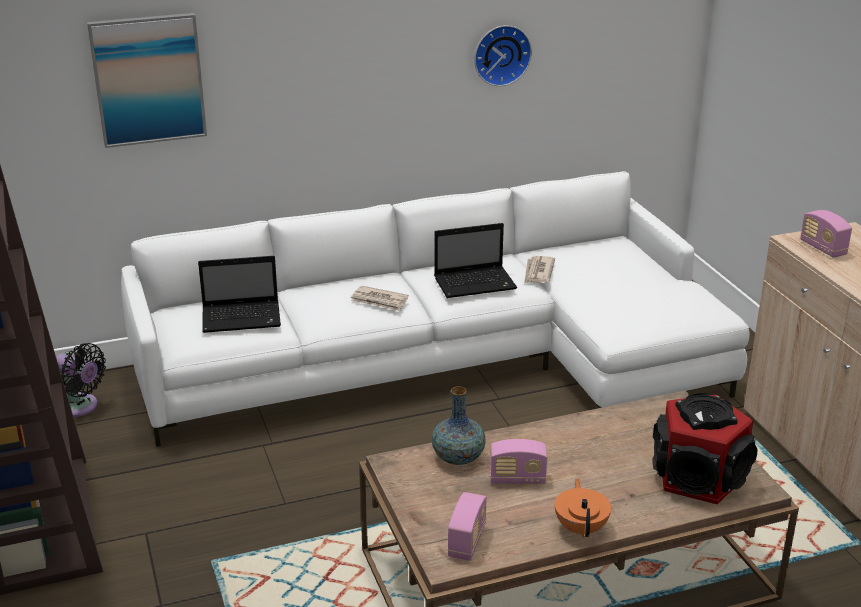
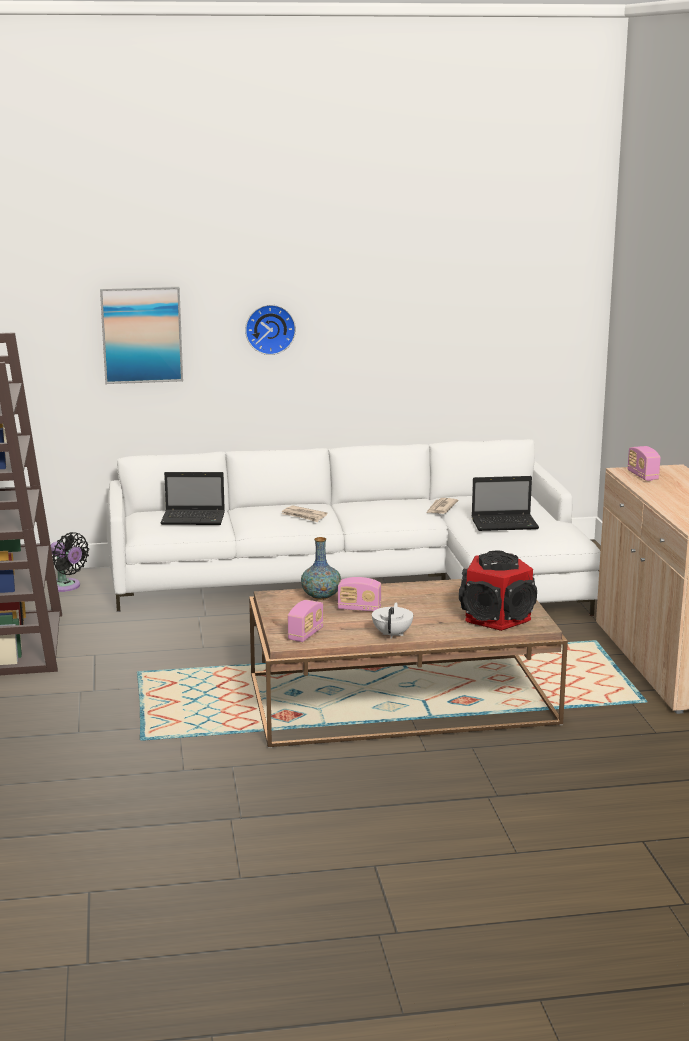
camera: 10 degrees right, 10 degrees down
laptop [434,223,517,298] -> laptop moved to [471,476,539,531]
wall clock [474,25,532,86] -> wall clock moved to [245,304,296,355]
orange teapot [555,479,611,537] -> white teapot [372,602,413,639]

